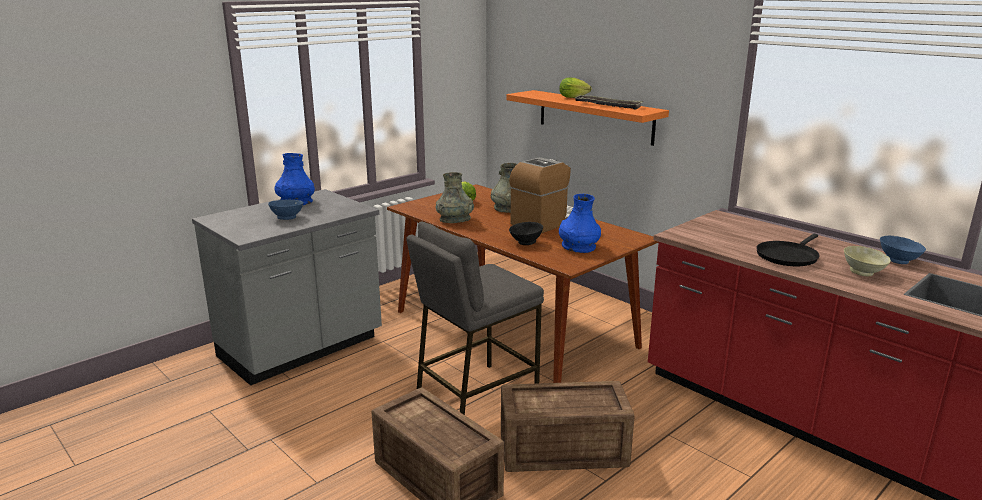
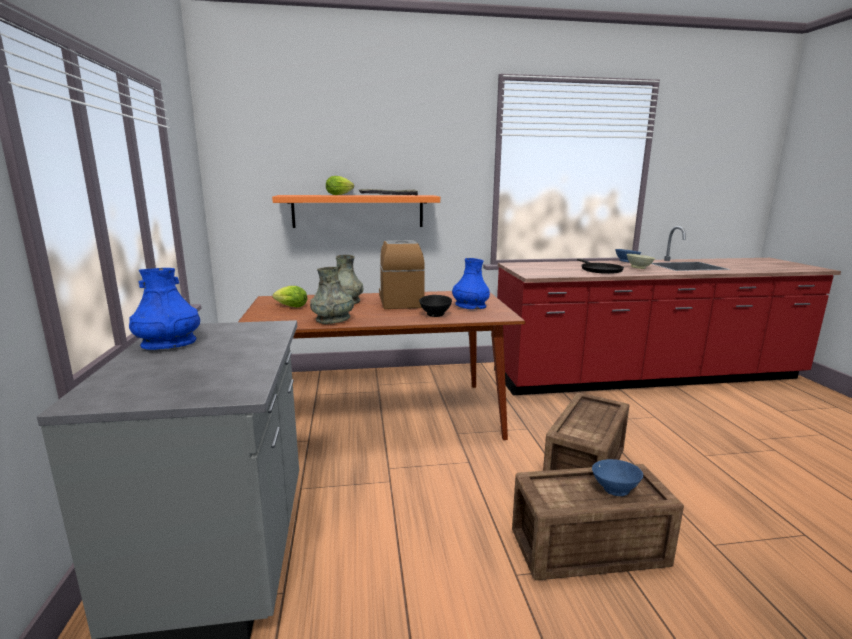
camera: 55 degrees left, 5 degrees down
blue bowl [268,200,304,220] -> blue bowl moved to [592,459,643,496]
grey stool [406,222,544,415] -> none

